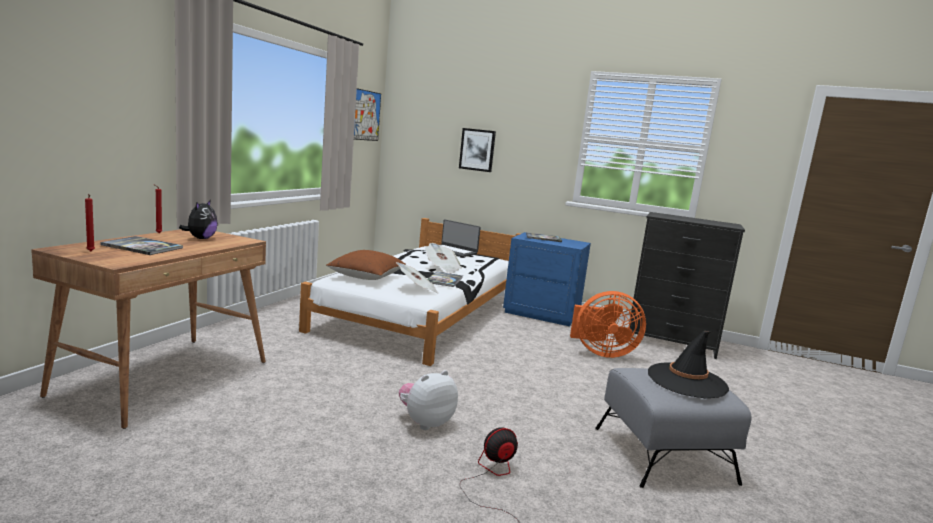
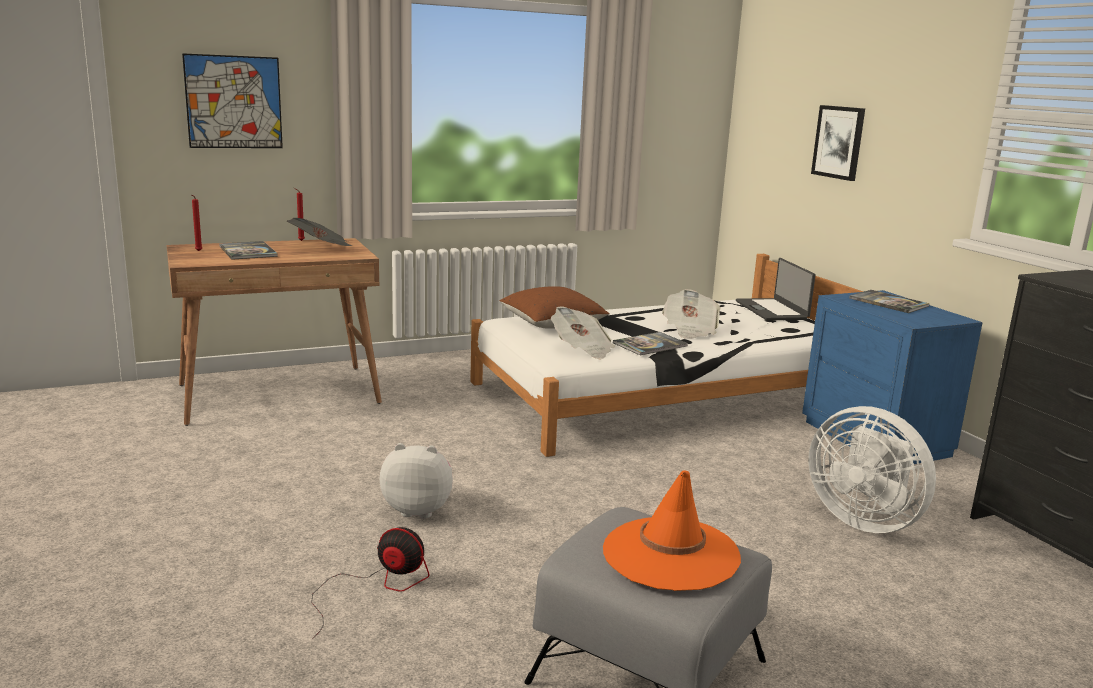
camera: 45 degrees right, 5 degrees up
plush toy [179,200,218,239] -> newspaper [287,218,352,246]
picture [354,88,381,141] -> picture moved to [182,53,283,148]
orange fan [570,291,646,358] -> white fan [808,406,936,533]
black hat [648,331,729,398] -> orange hat [603,470,741,591]

